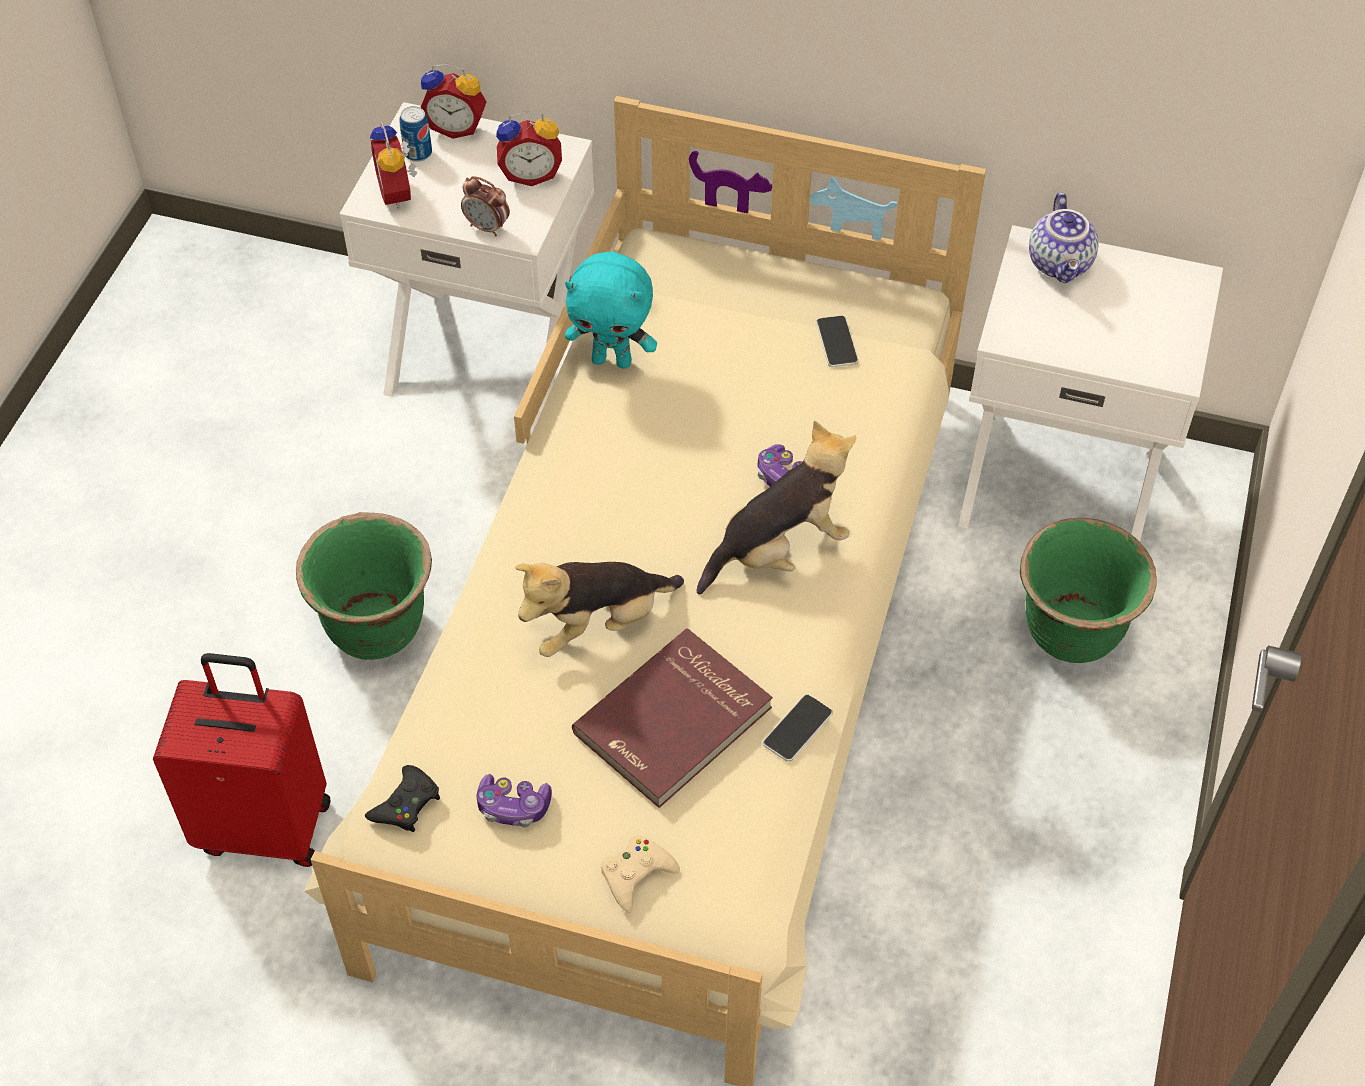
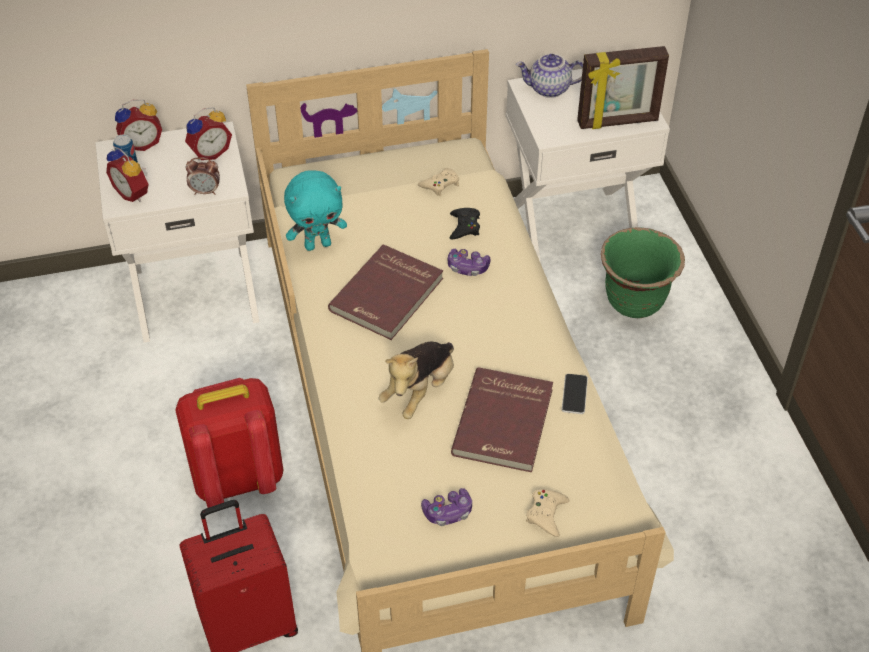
camera: 30 degrees left, 5 degrees down
green planter [296,512,432,660] -> red backpack [175,378,283,508]
black game controller [365,765,440,832] -> black game controller moved to [450,208,480,240]
plush toy [697,421,856,595] -> none
phone [816,316,858,367] -> beige game controller [418,168,459,196]
teapot [1029,192,1099,283] -> teapot turned 120 degrees clockwise [516,54,583,98]
none -> red book [328,244,443,340]
none -> picture frame [577,46,669,129]

